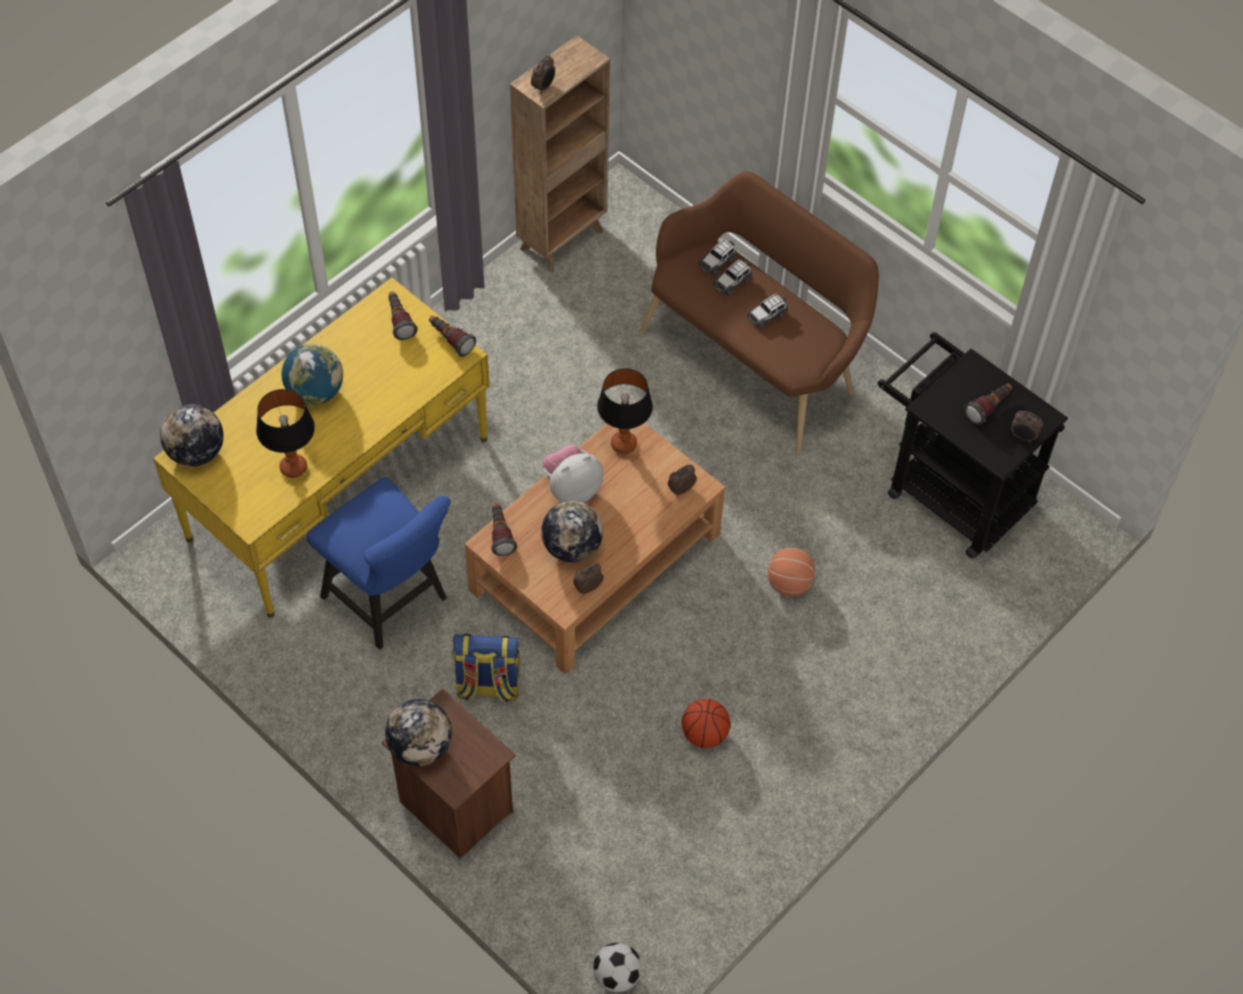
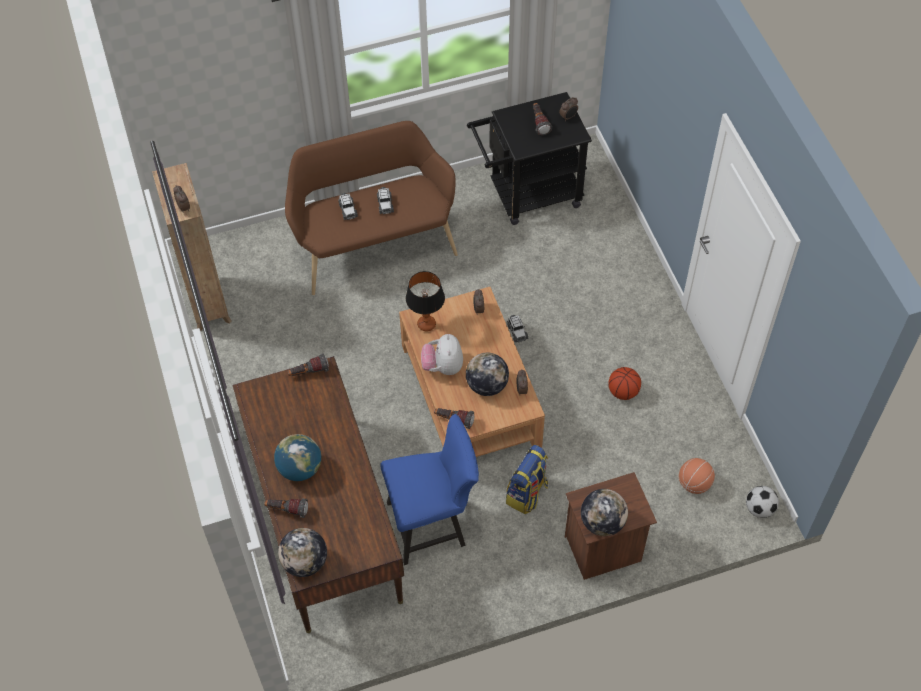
camera: 60 degrees left, 0 degrees up
yellow desk [153,277,490,618] -> brown desk [232,356,404,633]
table lamp [256,389,315,478] -> none
flashlight [388,291,417,340] -> flashlight moved to [264,498,308,518]
toy car [698,239,737,276] -> toy car moved to [507,315,528,342]
basketball [768,548,815,596] -> basketball moved to [679,458,715,494]

